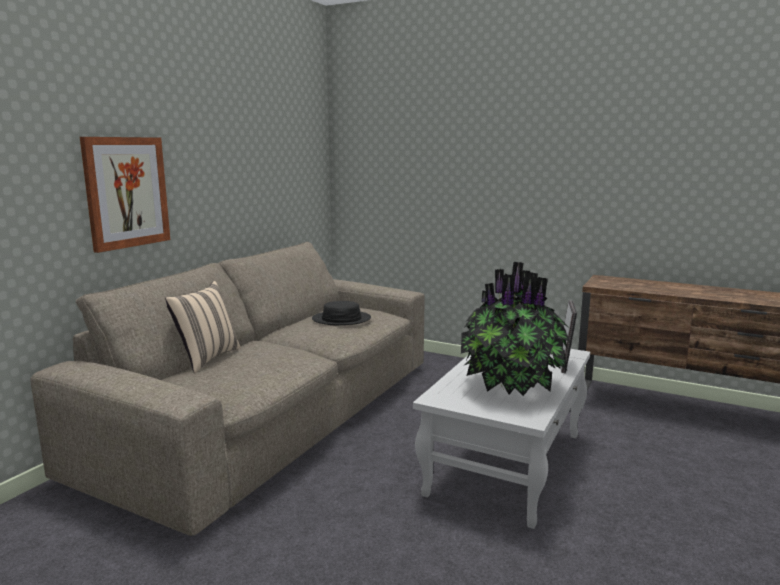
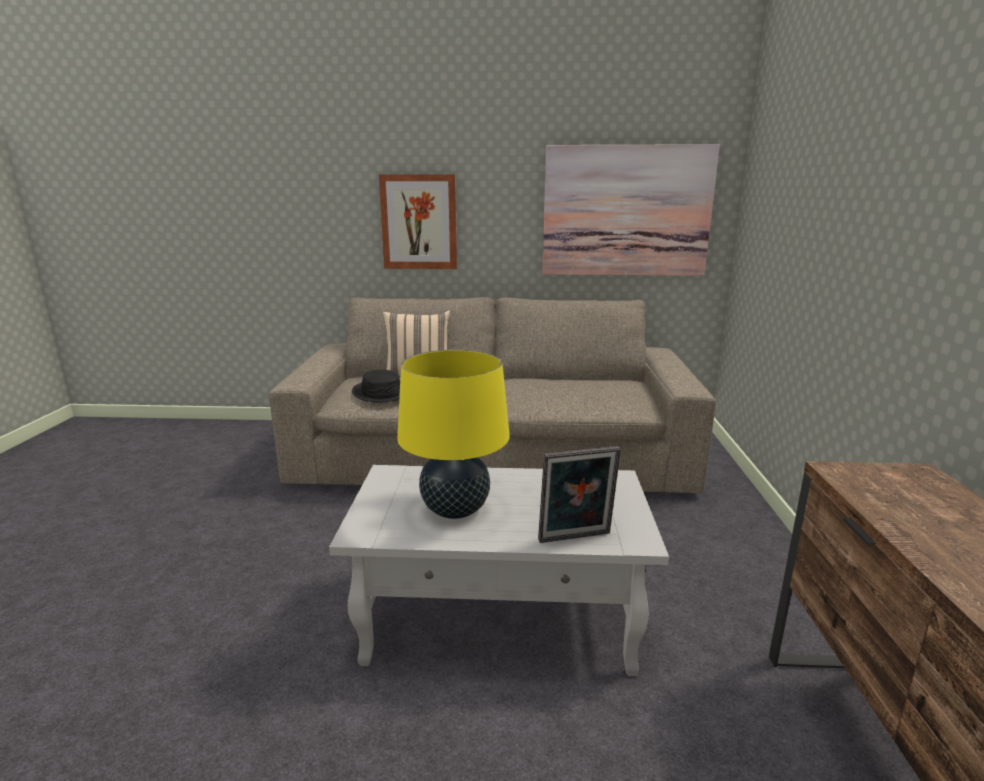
camera: 65 degrees right, 5 degrees up
black hat [312,301,371,325] -> black hat moved to [352,370,400,402]
potted plant [461,262,571,396] -> yellow table lamp [397,350,510,519]
none -> picture [542,144,720,276]

